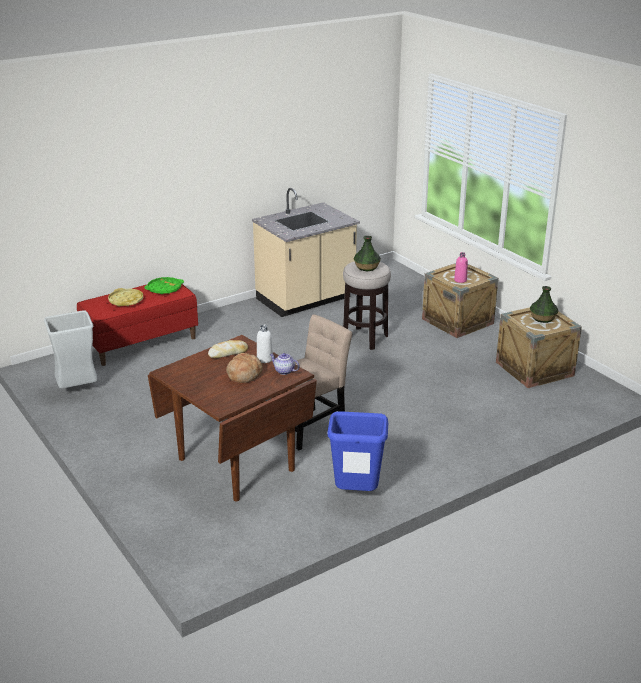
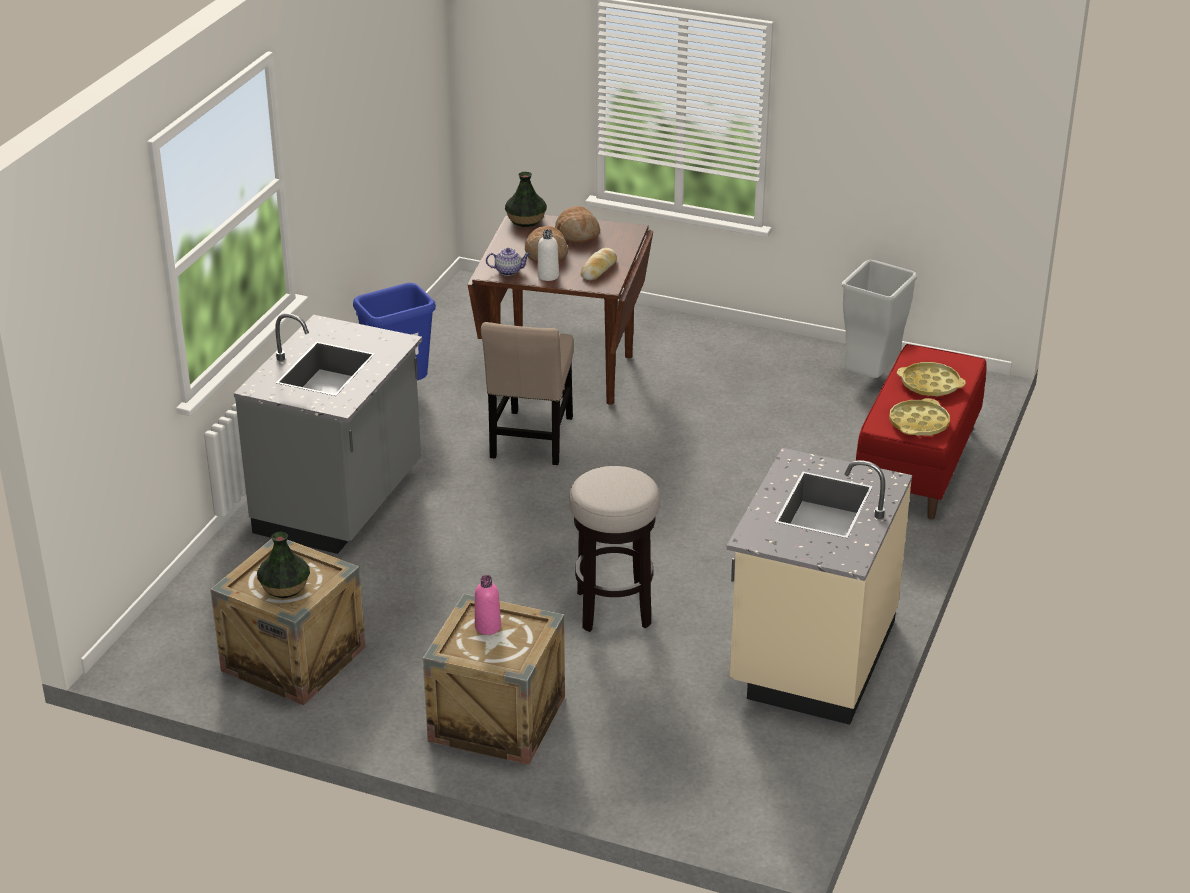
camera: 145 degrees right, 5 degrees up
green tray [144,277,184,294] -> yellow tray [889,398,950,436]
vase [354,236,381,271] -> vase moved to [505,172,547,227]
none -> grey counter [234,313,422,554]
none -> bread [555,206,600,243]

